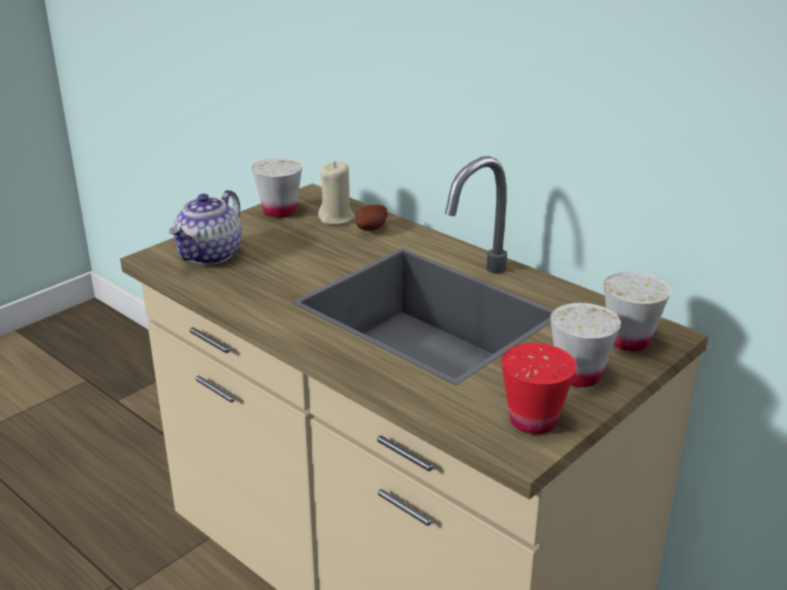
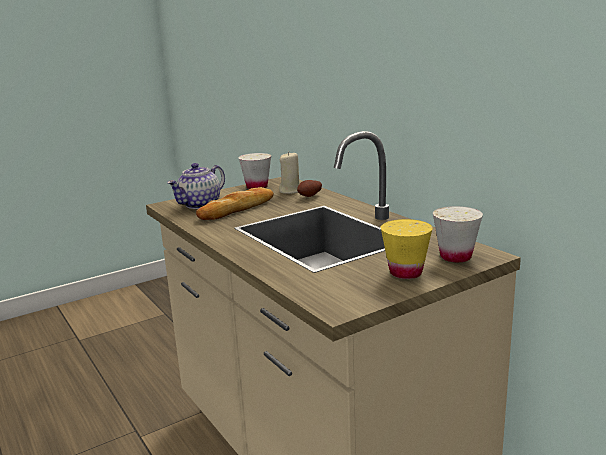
camera: 15 degrees right, 10 degrees down
red cup [501,343,576,434] -> none
white cup [550,303,621,387] -> yellow cup [381,219,433,279]
none -> bread [196,187,274,220]

